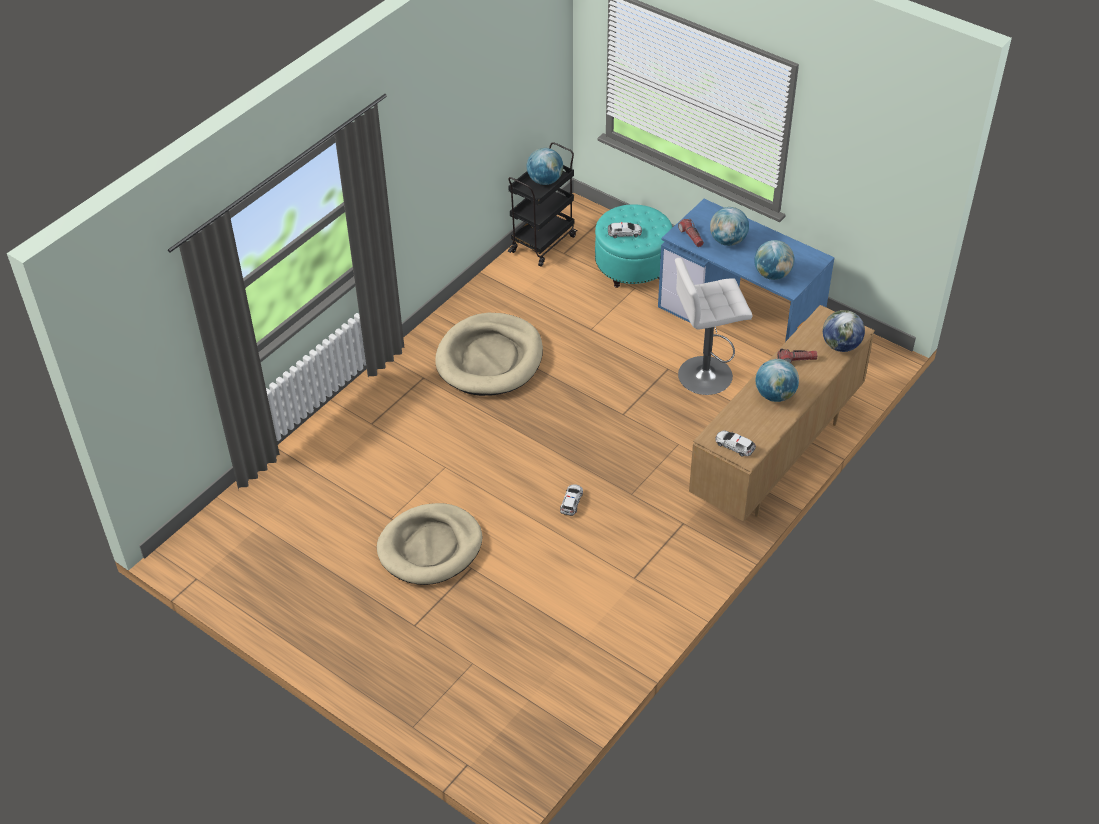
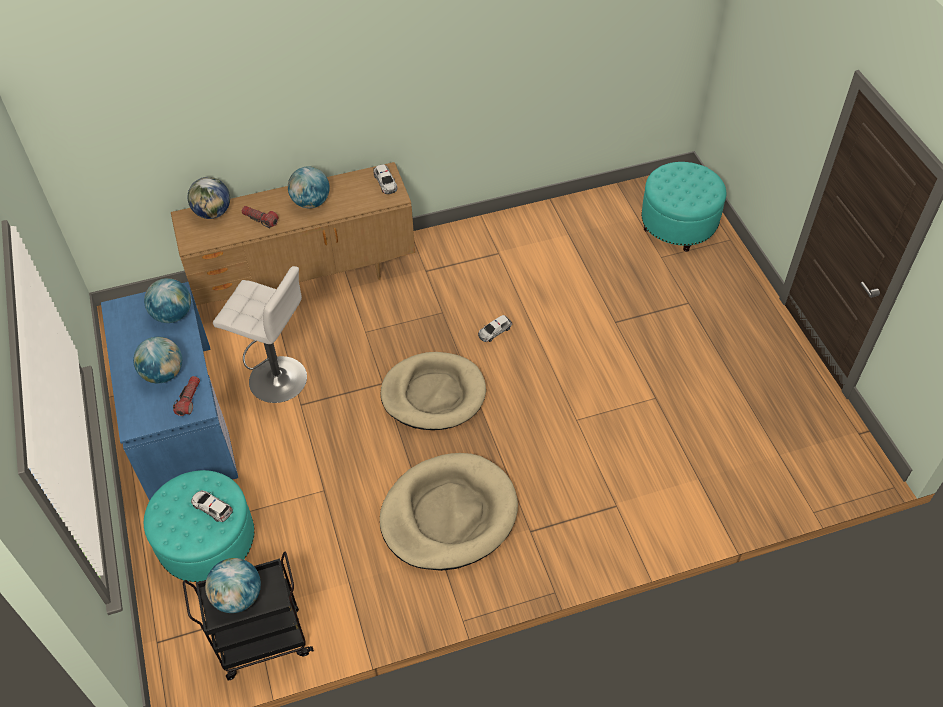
camera: 145 degrees left, 5 degrees up
beige dog bed [377,503,483,585] -> beige dog bed moved to [381,352,486,430]
none -> turquoise ottoman [641,162,726,252]

